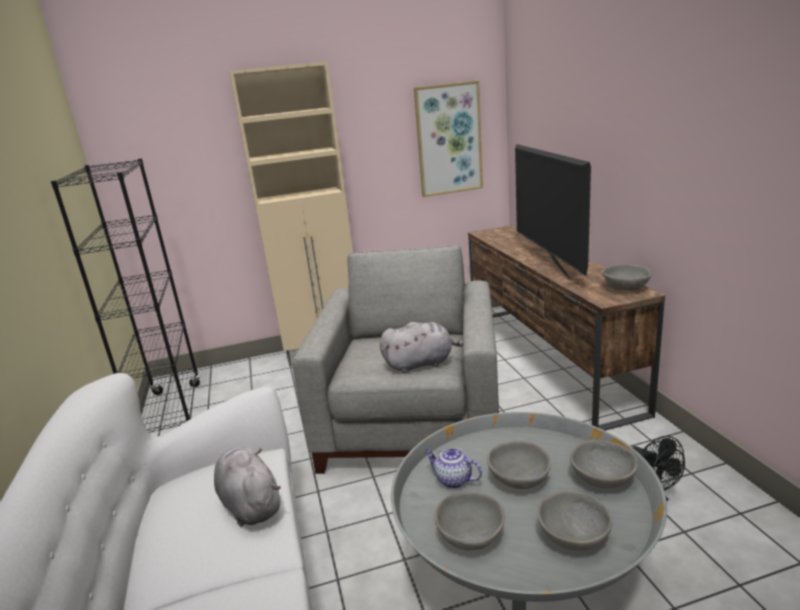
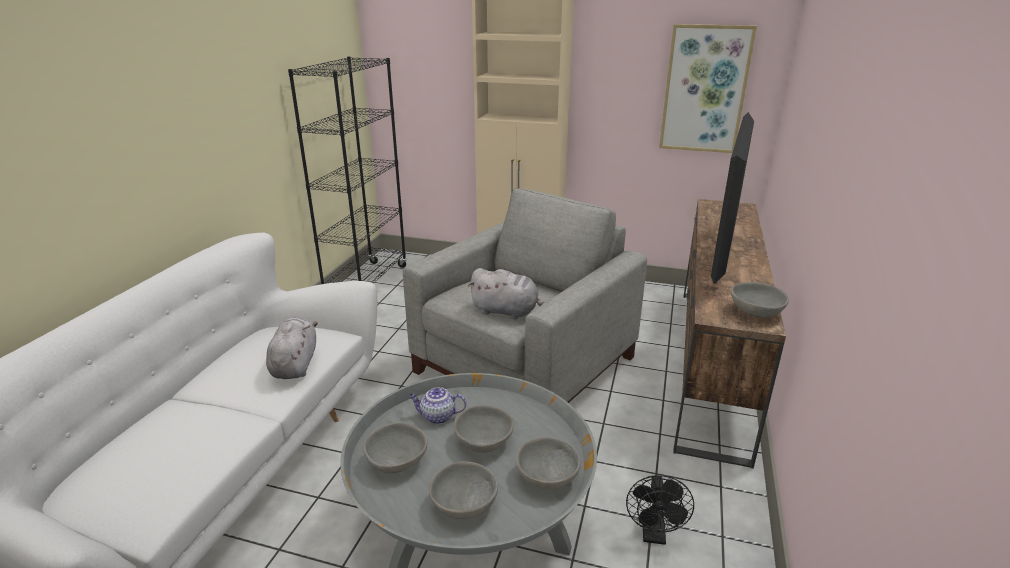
camera: 30 degrees right, 5 degrees up
teapot [425,448,482,488] -> teapot turned 60 degrees counterclockwise [409,387,466,424]

